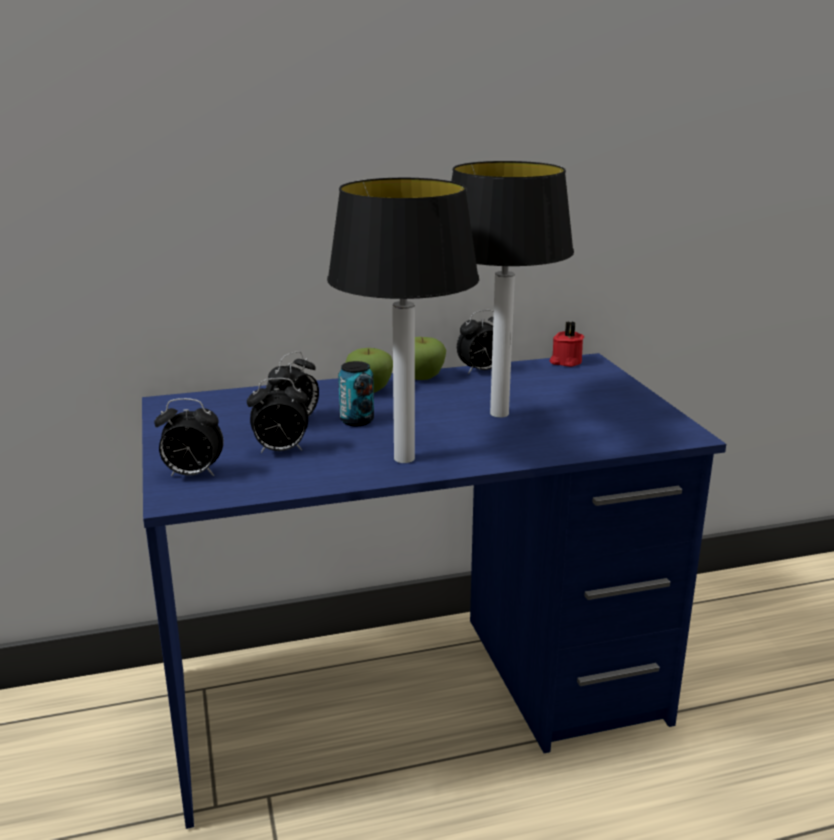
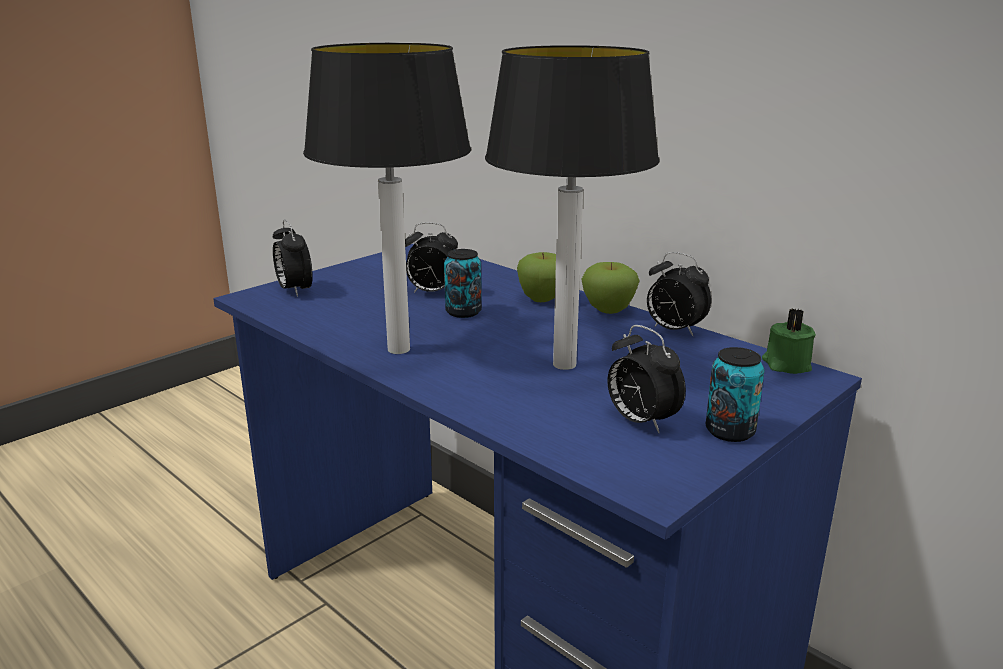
camera: 60 degrees right, 0 degrees up
alarm clock [247,378,308,453] -> alarm clock moved to [608,325,686,433]
red candle [550,321,584,367] -> green candle [762,309,816,374]
none -> can [706,347,765,442]

